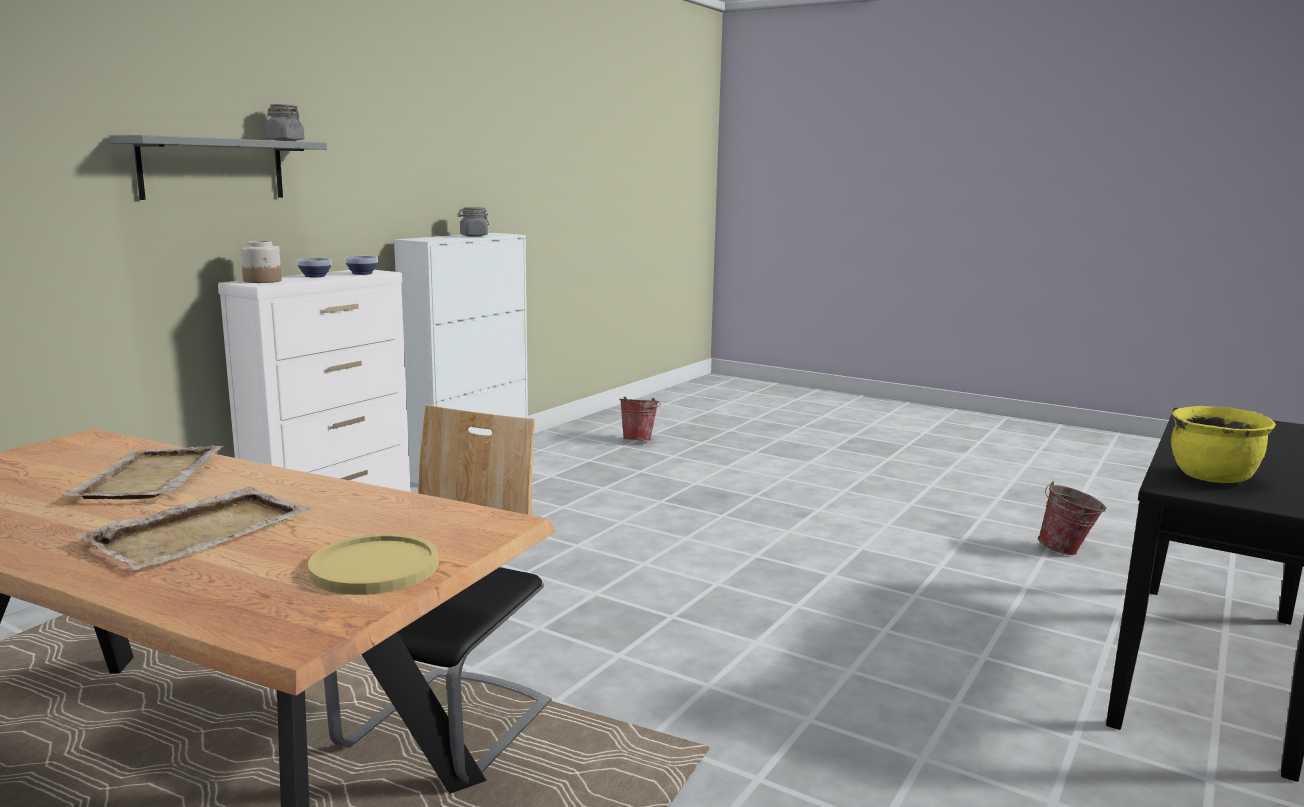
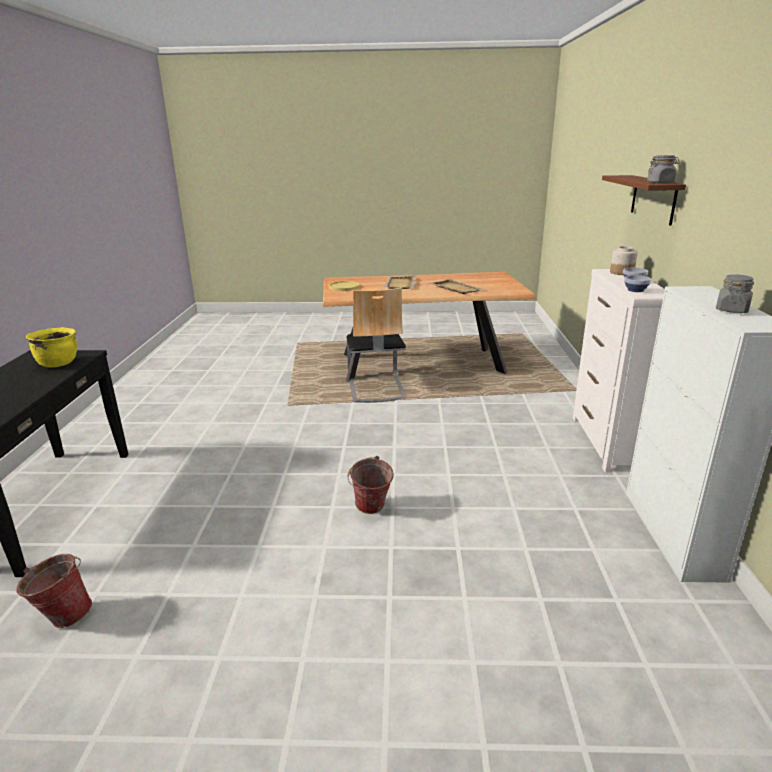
camera: 150 degrees right, 10 degrees up
grey shelf [110,135,327,200] -> brown shelf [602,175,686,226]
bucket [619,397,661,441] -> bucket moved to [347,456,394,514]

